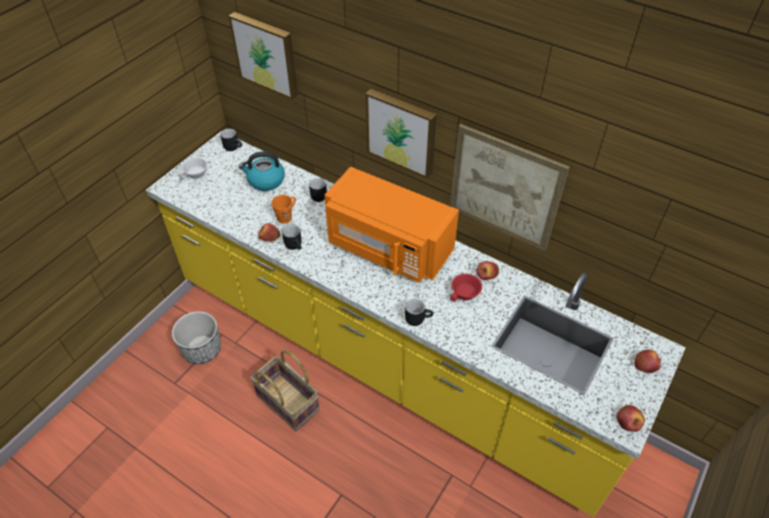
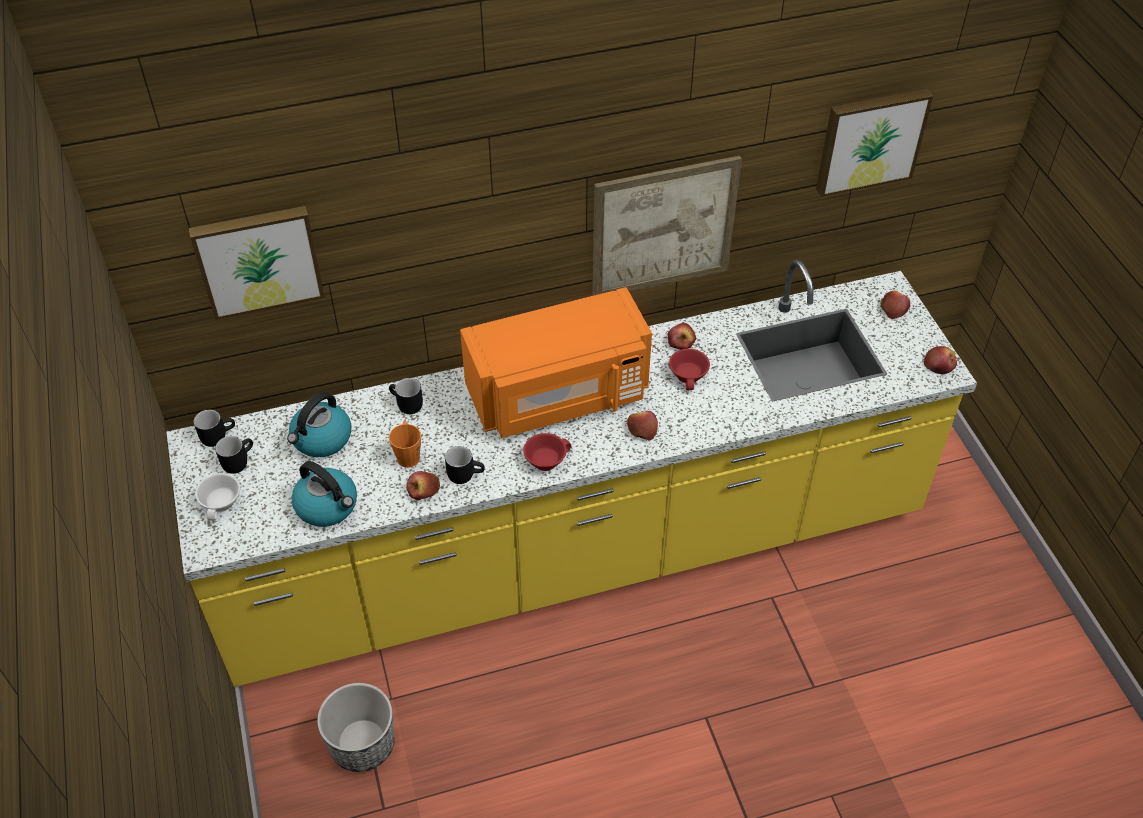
camera: 50 degrees left, 0 degrees up
basket [250,350,320,431] -> none
picture [366,89,436,179] -> picture moved to [816,89,933,197]
black mug [405,299,433,326] -> black mug moved to [215,436,253,474]
none -> kettle [291,461,357,527]
none -> red cup [523,433,571,471]
none -> apple [627,411,658,441]

